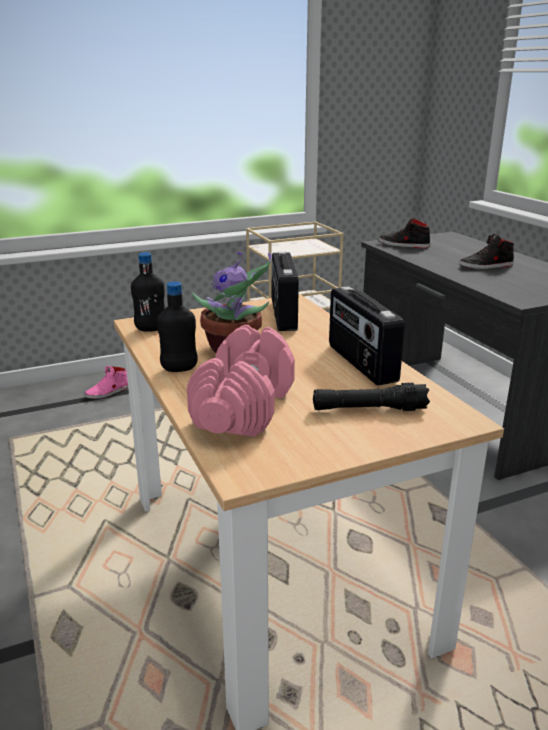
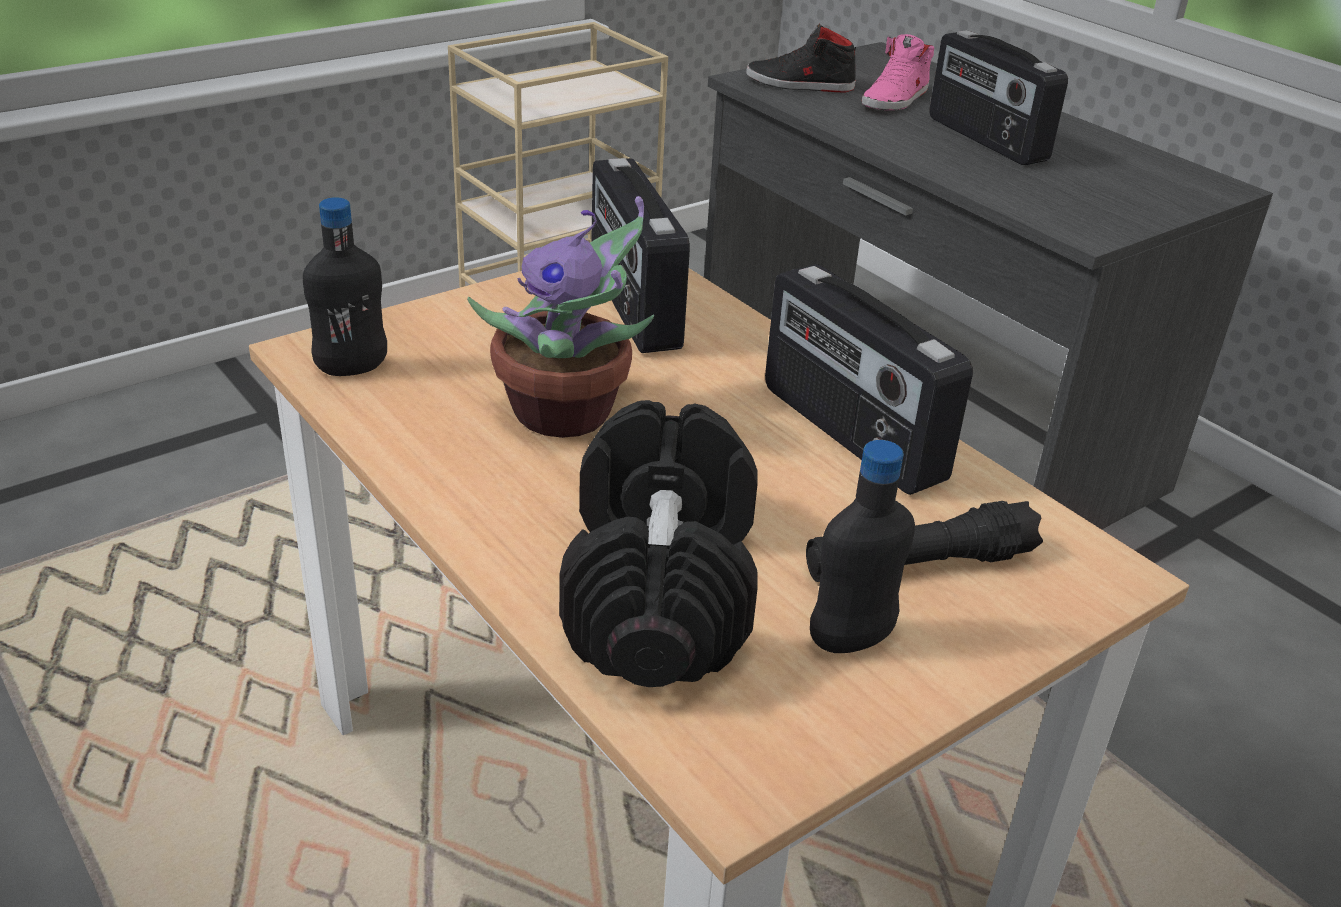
camera: 15 degrees left, 10 degrees up
pink shoe [84,366,128,399] -> pink shoe moved to [862,34,934,110]
black bottle [157,282,198,372] -> black bottle moved to [810,440,915,653]
pink dumbbell [187,325,295,437] -> black dumbbell [559,400,757,687]
black shoe [459,234,514,269] -> radio [930,30,1068,165]

